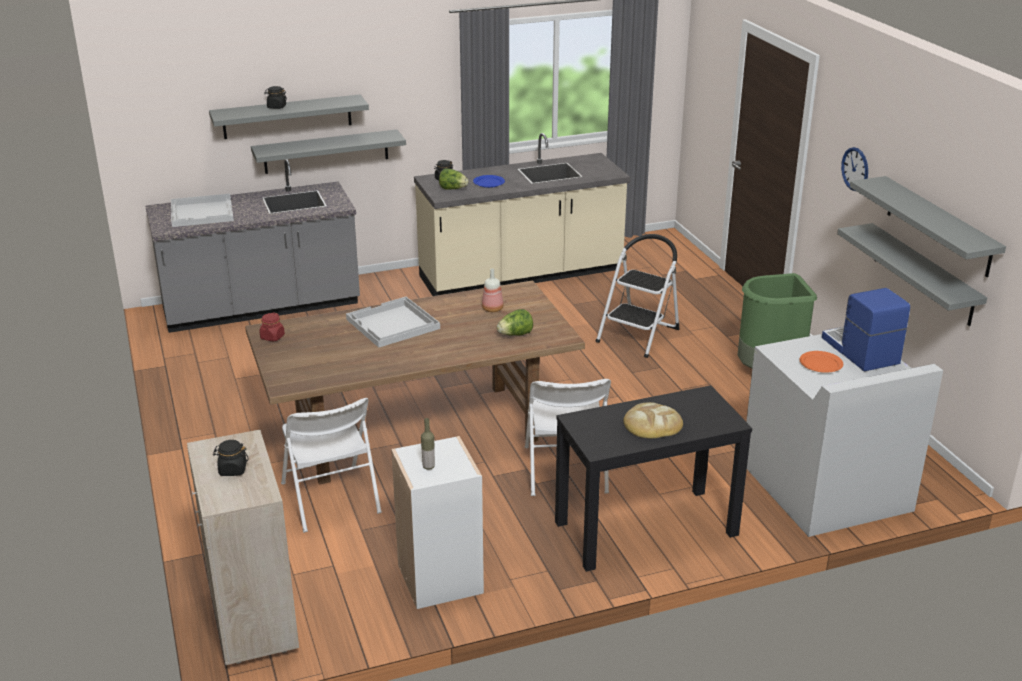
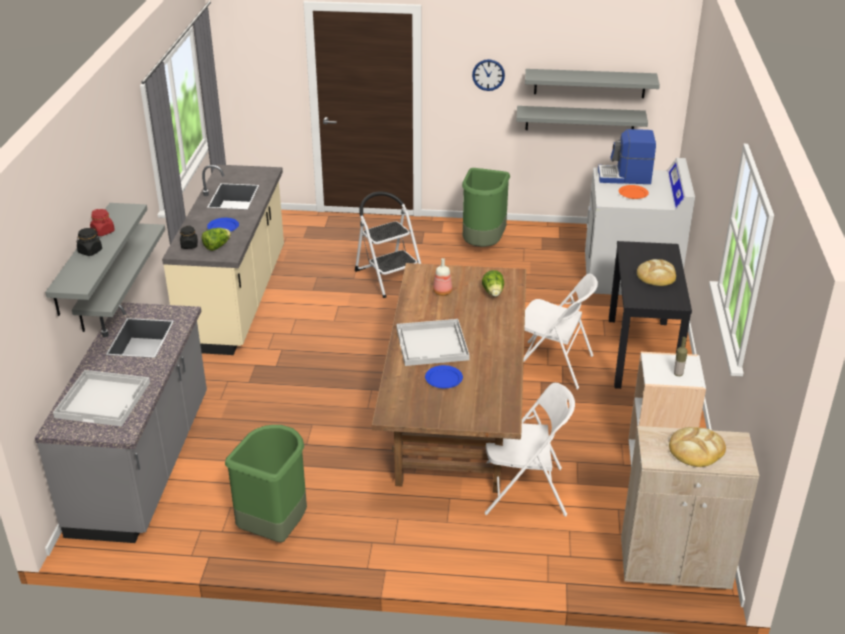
camera: 65 degrees left, 5 degrees up
black jar [213,440,249,476] -> bread [669,427,726,467]
red jar [259,312,285,341] -> red jar moved to [90,209,115,236]
none -> green trash can [225,425,307,542]
none -> blue plate [425,365,463,388]

